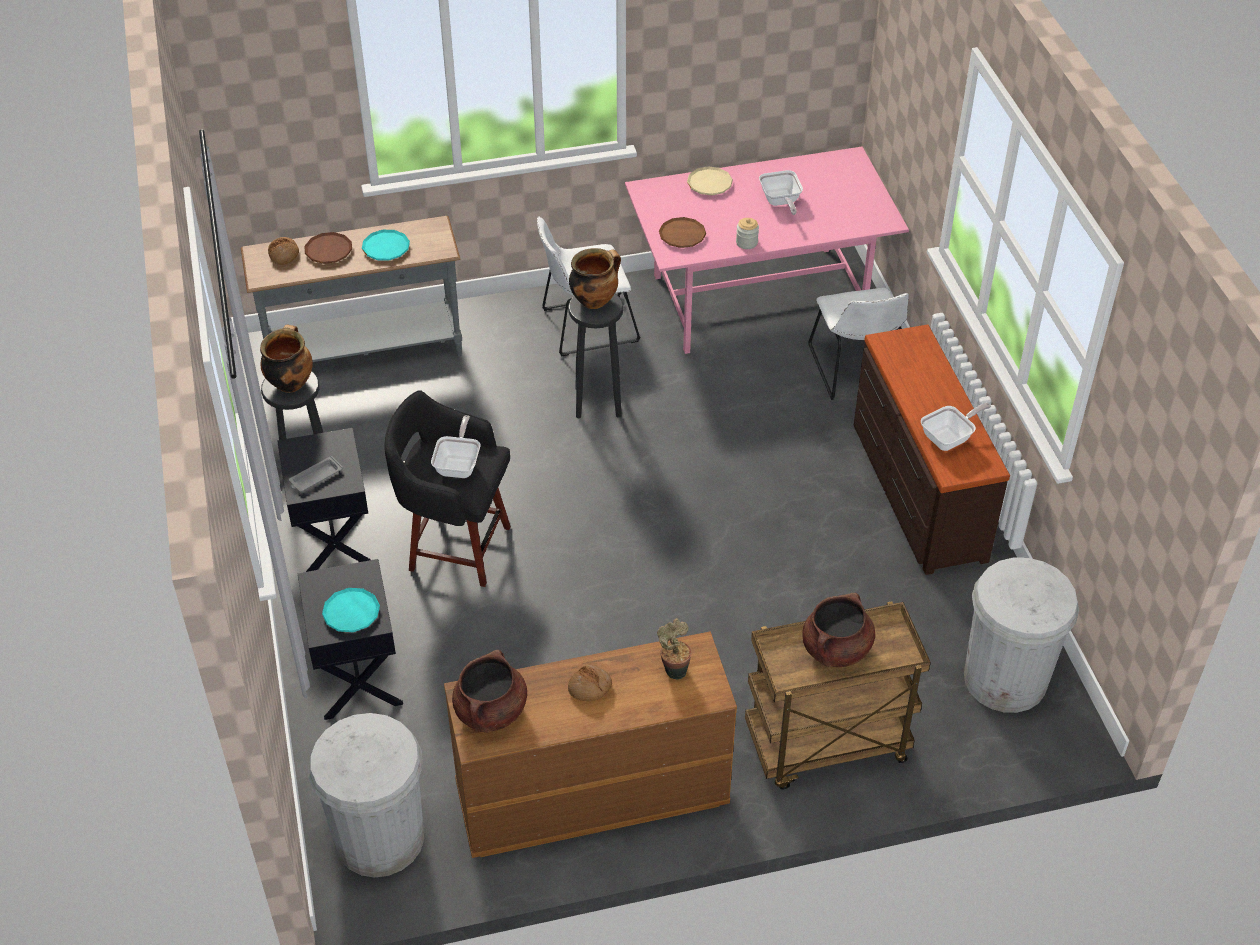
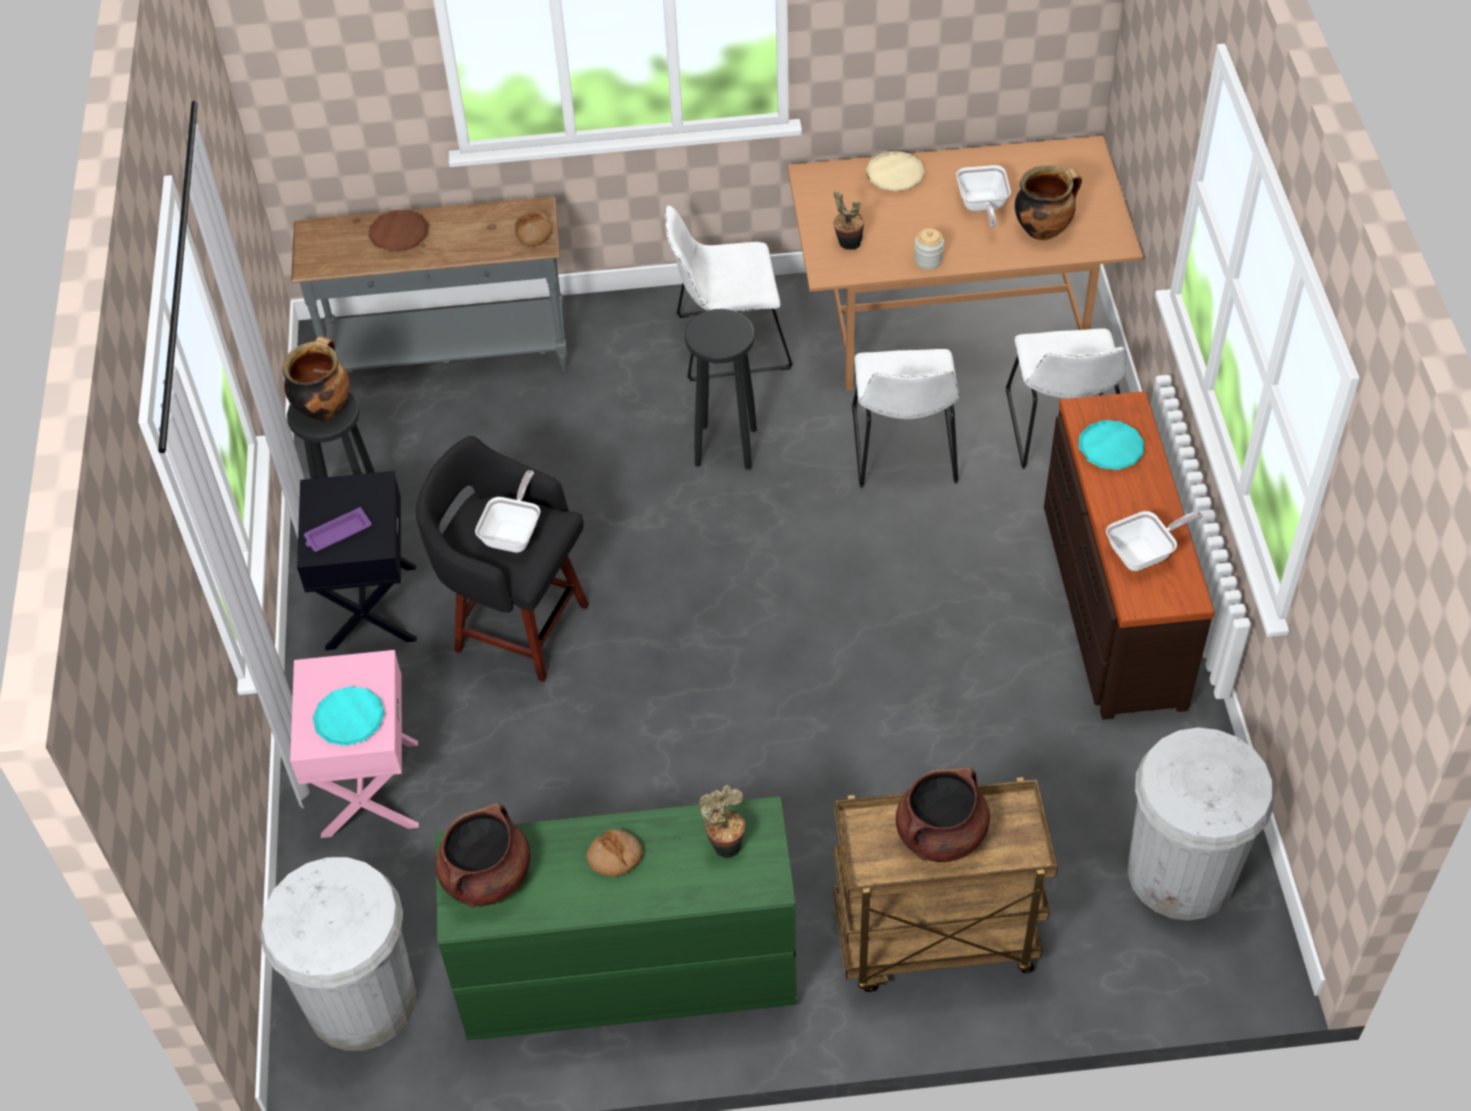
camera: 10 degrees right, 5 degrees up
bread [268,237,299,265] -> bread moved to [515,210,553,247]
grey tray [289,456,343,492] -> purple tray [304,507,372,552]
black nightstand [298,559,403,720] -> pink nightstand [290,650,419,838]
turquoise plate [362,230,410,261] -> turquoise plate moved to [1078,420,1144,470]
brown dresser [444,631,737,858] -> green dresser [436,796,797,1040]
cooking pot [569,248,621,309] -> cooking pot moved to [1015,165,1082,240]
pink dining table [625,147,909,354] -> brown dining table [787,136,1143,390]
brown plate [659,217,706,248] -> potted plant [833,191,864,250]
none -> white chair [852,349,960,488]

